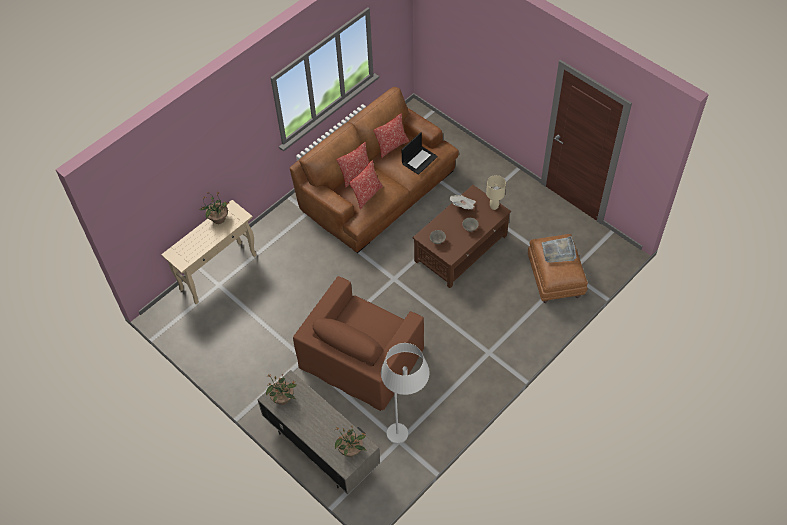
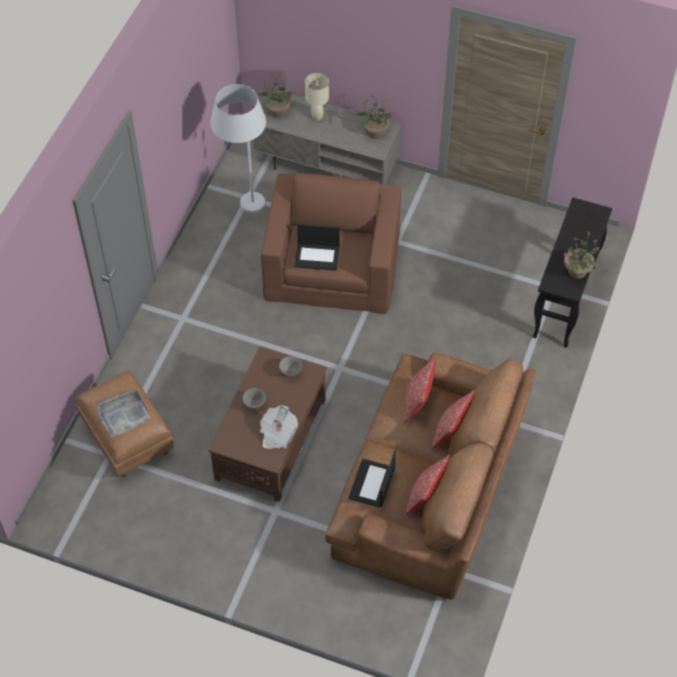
camera: 155 degrees right, 0 degrees up
beige console table [161,200,257,304] -> black console table [532,197,612,348]
beige table lamp [486,175,506,210] -> beige table lamp moved to [305,73,329,121]
none -> laptop [294,224,340,271]

